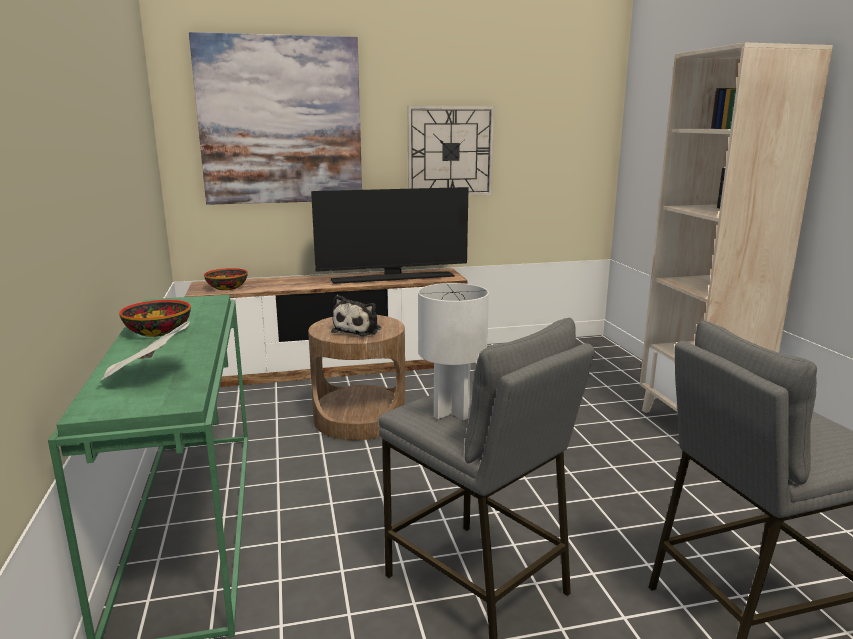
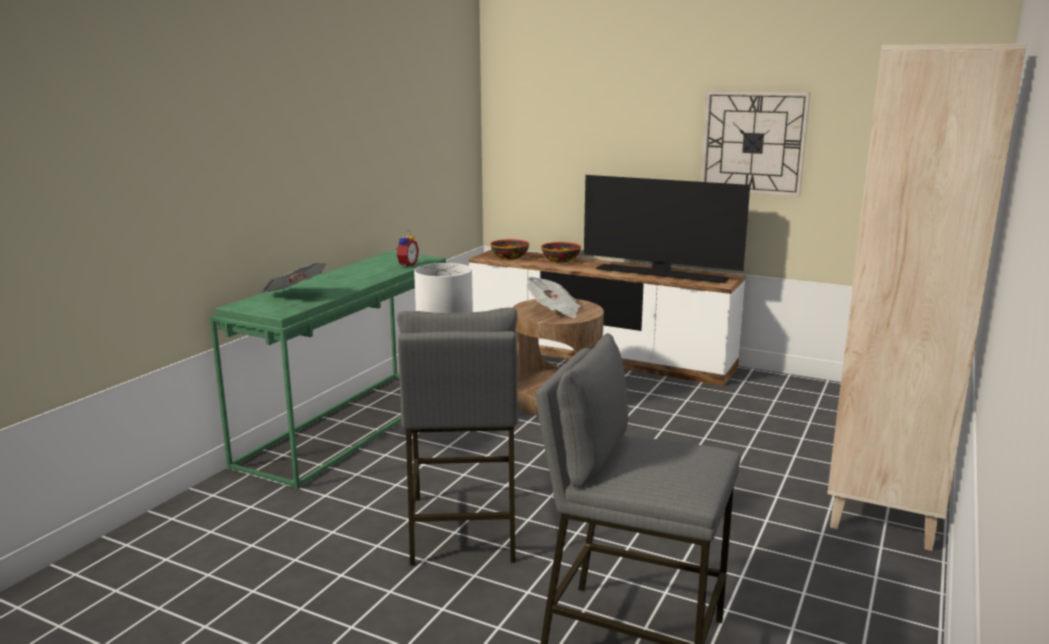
camera: 40 degrees right, 0 degrees up
bowl [119,300,191,337] -> bowl moved to [541,242,581,263]
picture [189,32,362,205] -> none
plush toy [331,295,381,336] -> newspaper [527,277,581,318]
none -> alarm clock [395,230,419,268]

